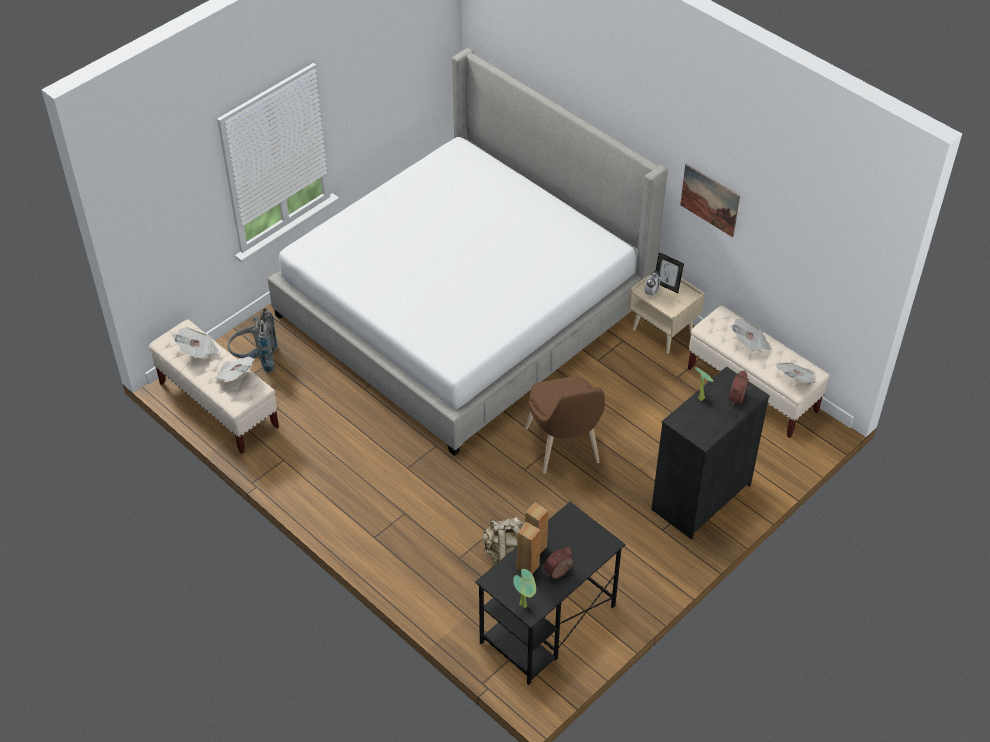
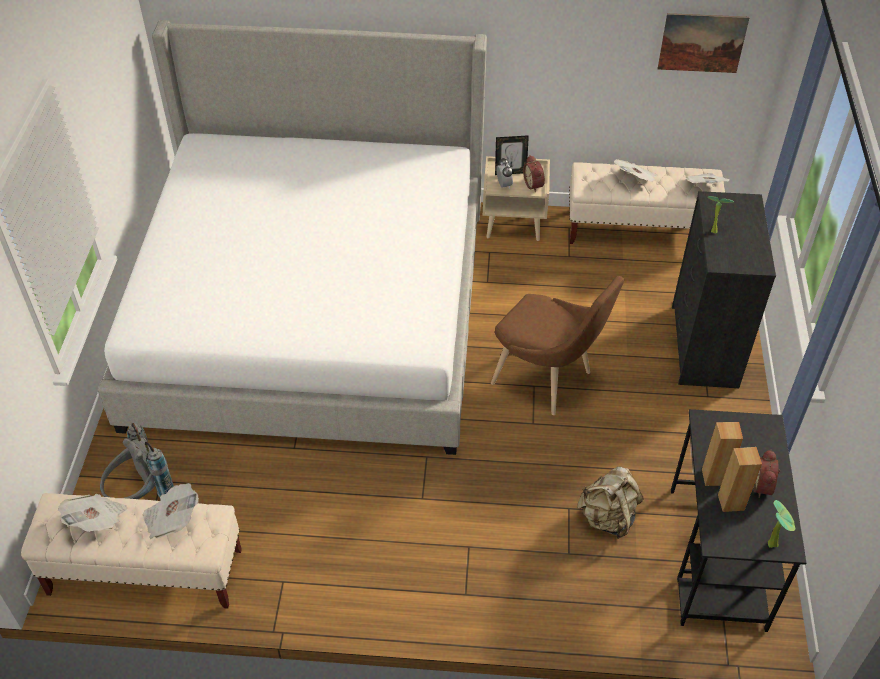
camera: 40 degrees left, 0 degrees up
picture [680,164,740,237] -> picture moved to [658,13,749,73]
alarm clock [729,370,750,405] -> alarm clock moved to [523,155,545,192]

